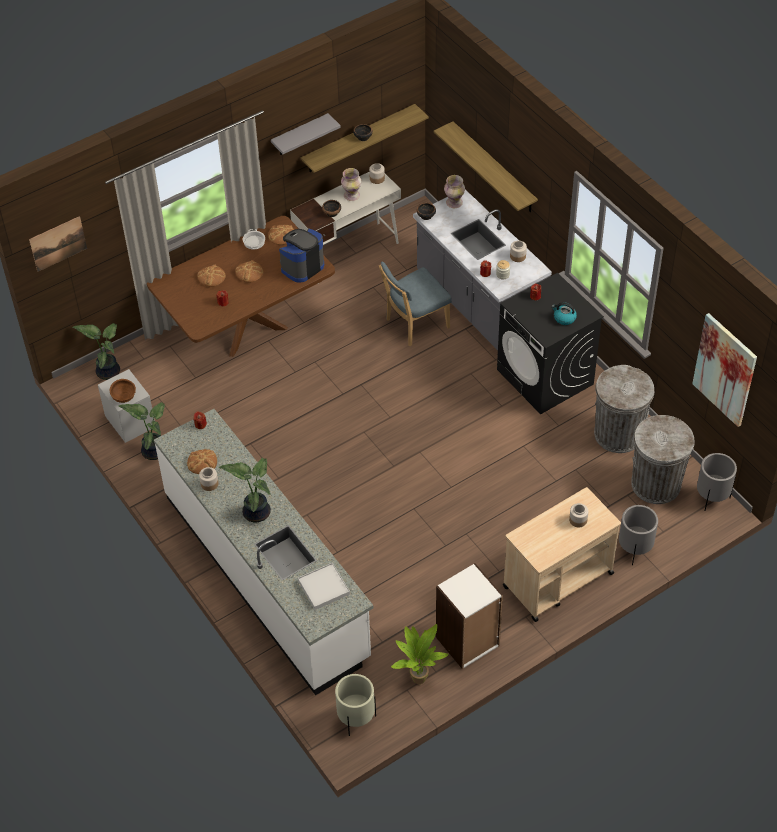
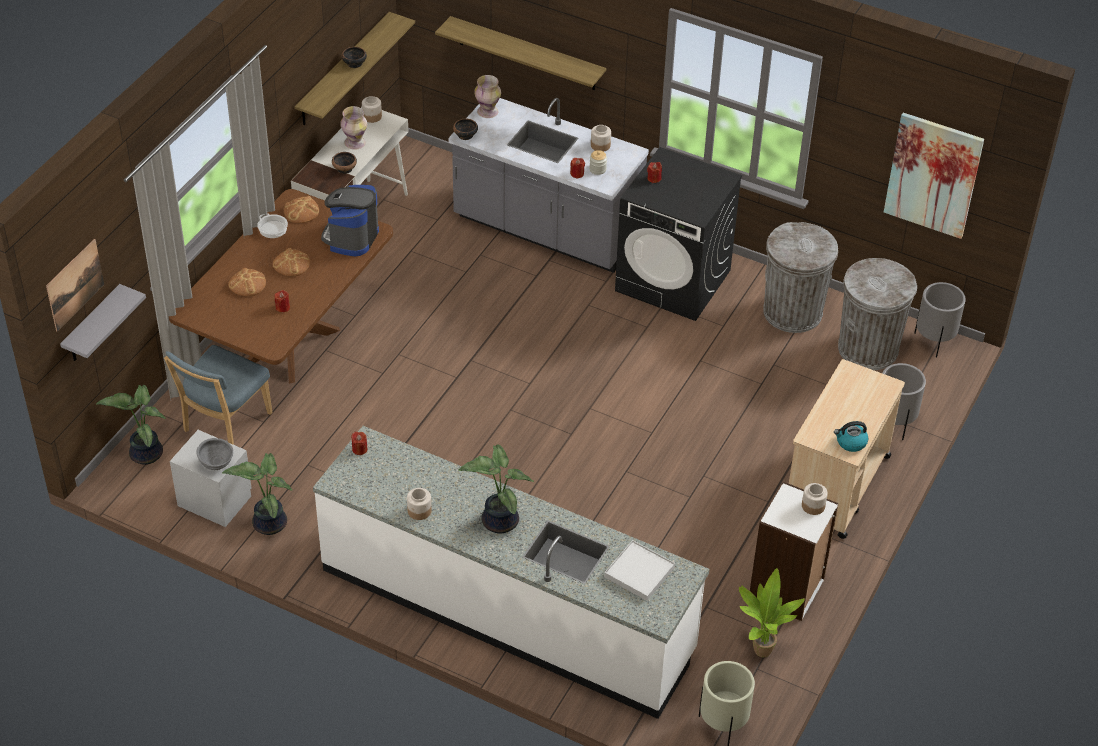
camera: 30 degrees left, 5 degrees down
brown bowl [109,379,136,403] -> grey bowl [197,438,233,470]
bread [187,449,217,474] -> none
grey shelf [271,113,341,155] -> grey shelf moved to [60,284,146,361]
blue chair [379,262,452,346] -> blue chair moved to [164,345,272,445]
kettle [551,302,577,325] -> kettle moved to [834,421,868,452]
jar [569,503,588,527] -> jar moved to [802,483,828,515]

